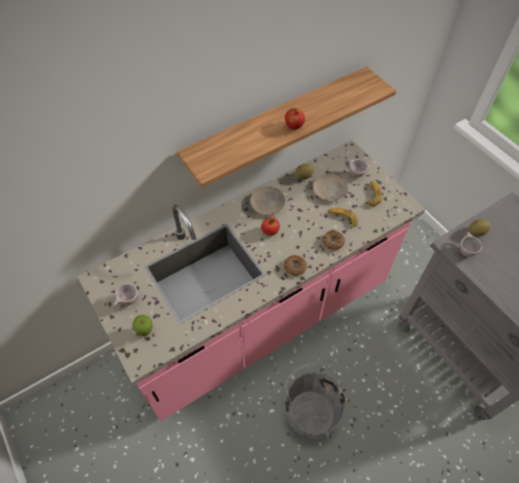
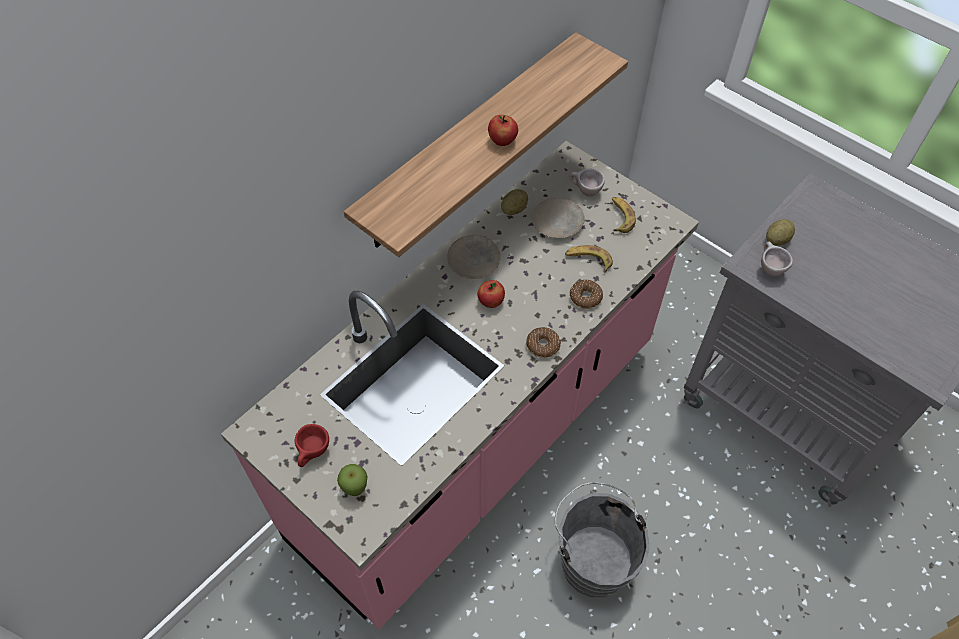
camera: 15 degrees left, 0 degrees up
beige cup [113,283,138,309] -> red cup [295,424,329,467]

